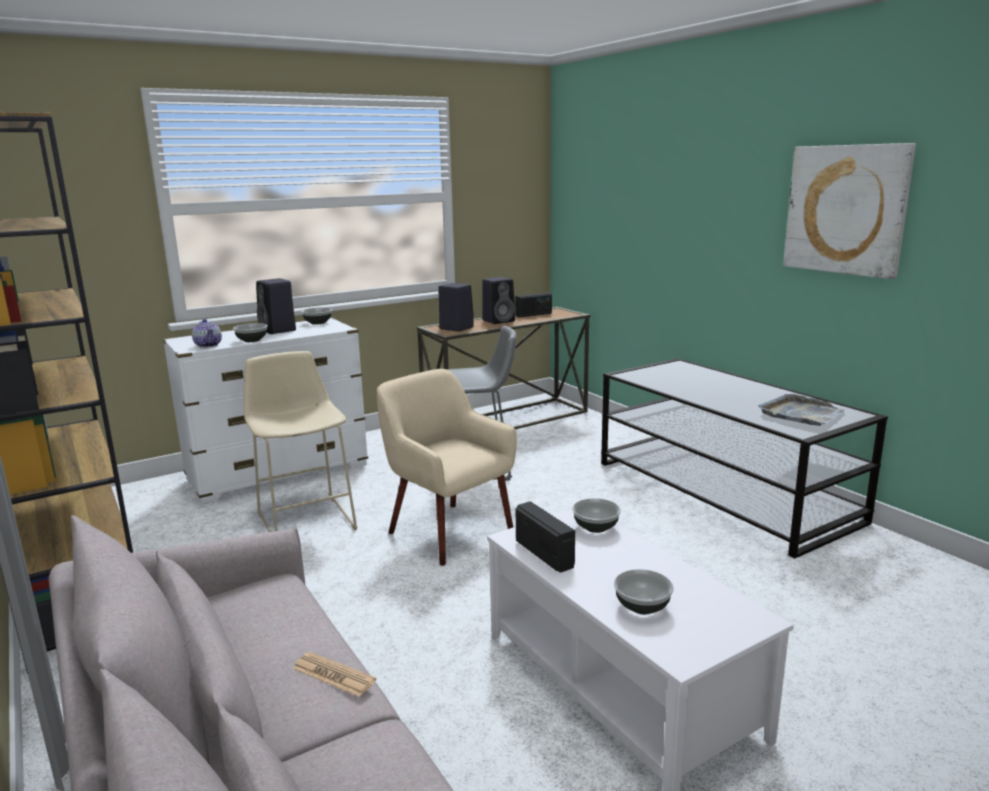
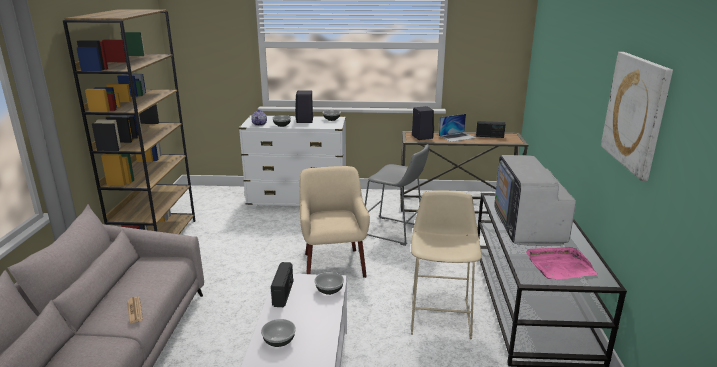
camera: 35 degrees right, 5 degrees up
beige stool [243,351,357,532] -> beige stool moved to [411,190,482,339]
black speaker [482,277,515,324] -> laptop [439,114,476,142]
grey tray [758,394,845,426] -> pink tray [526,247,598,279]
none -> television [494,155,576,246]

